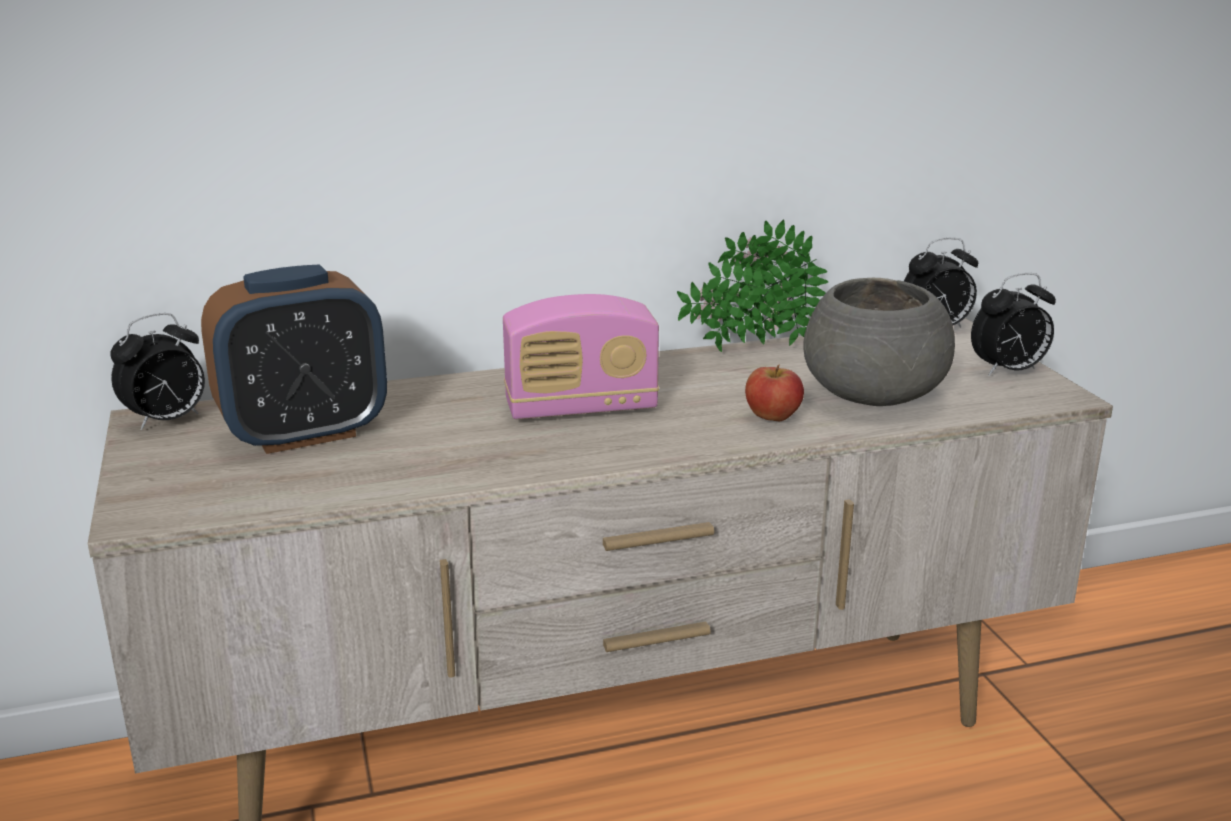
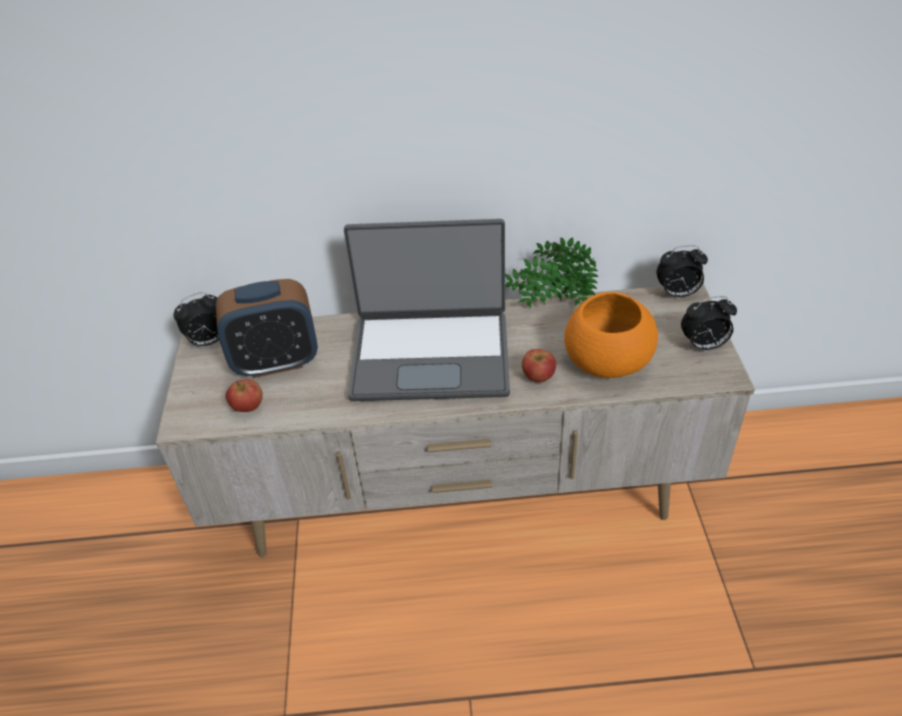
camera: 15 degrees right, 20 degrees up
radio [503,294,659,419] -> laptop [344,219,510,401]
grey bowl [803,278,955,406] -> orange bowl [564,292,658,378]
none -> apple [226,379,263,412]

